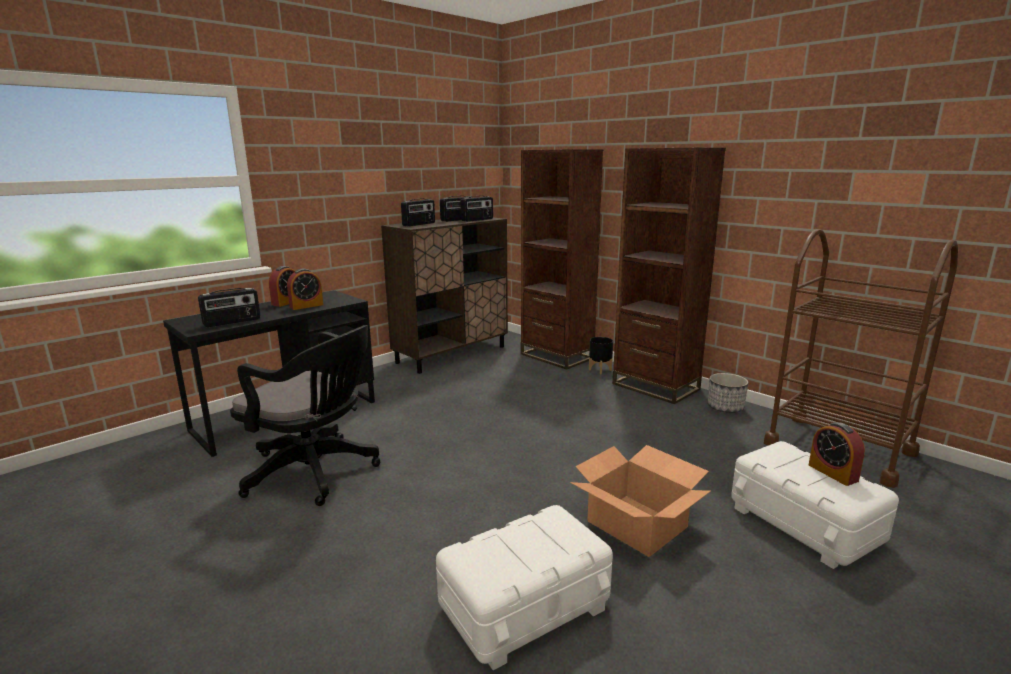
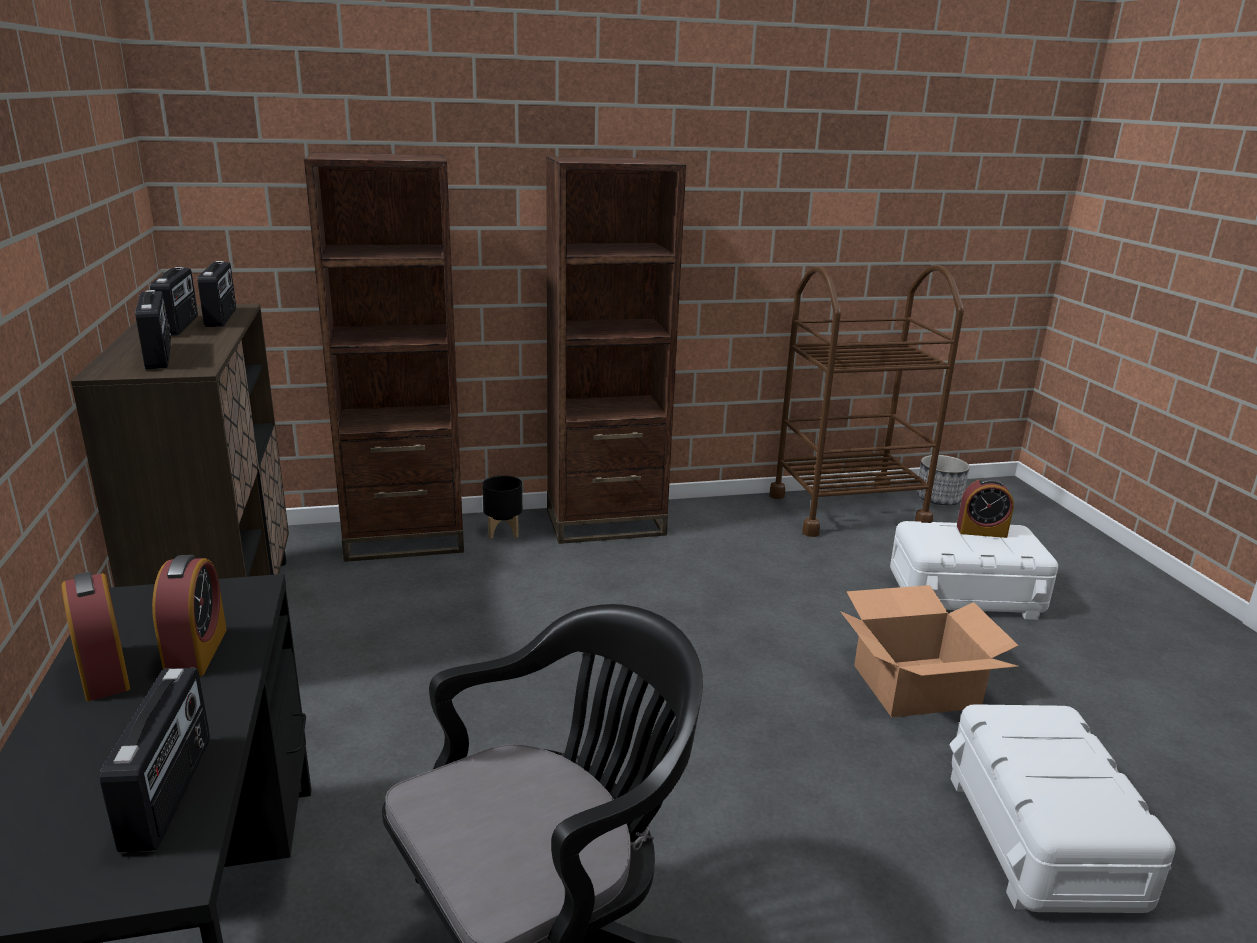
camera: 60 degrees left, 5 degrees up
planter [708,373,748,413] -> planter moved to [917,455,970,505]

